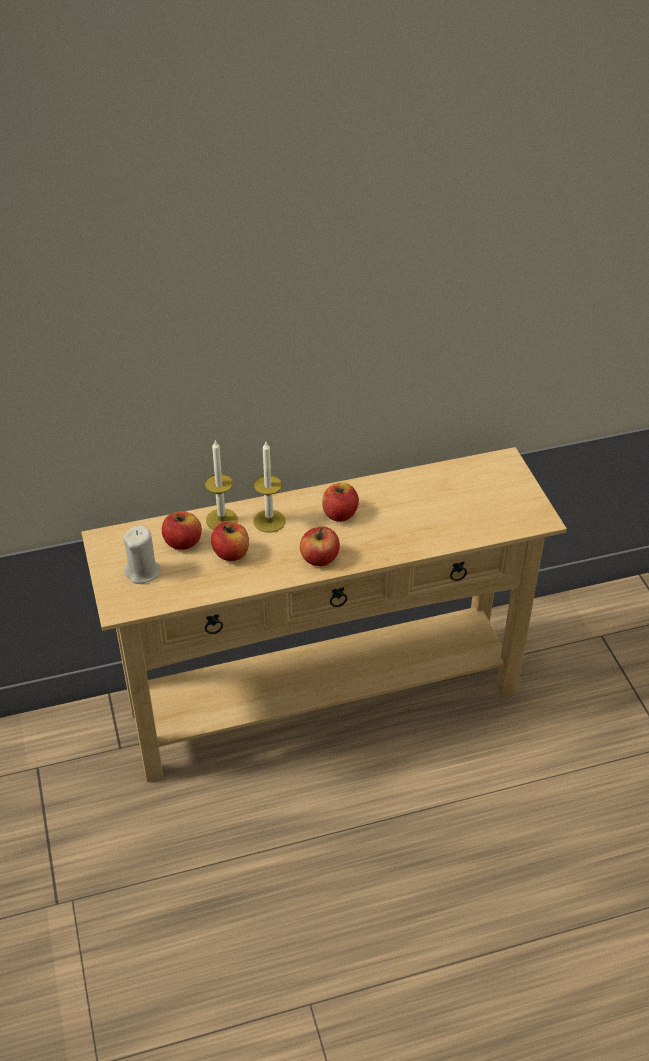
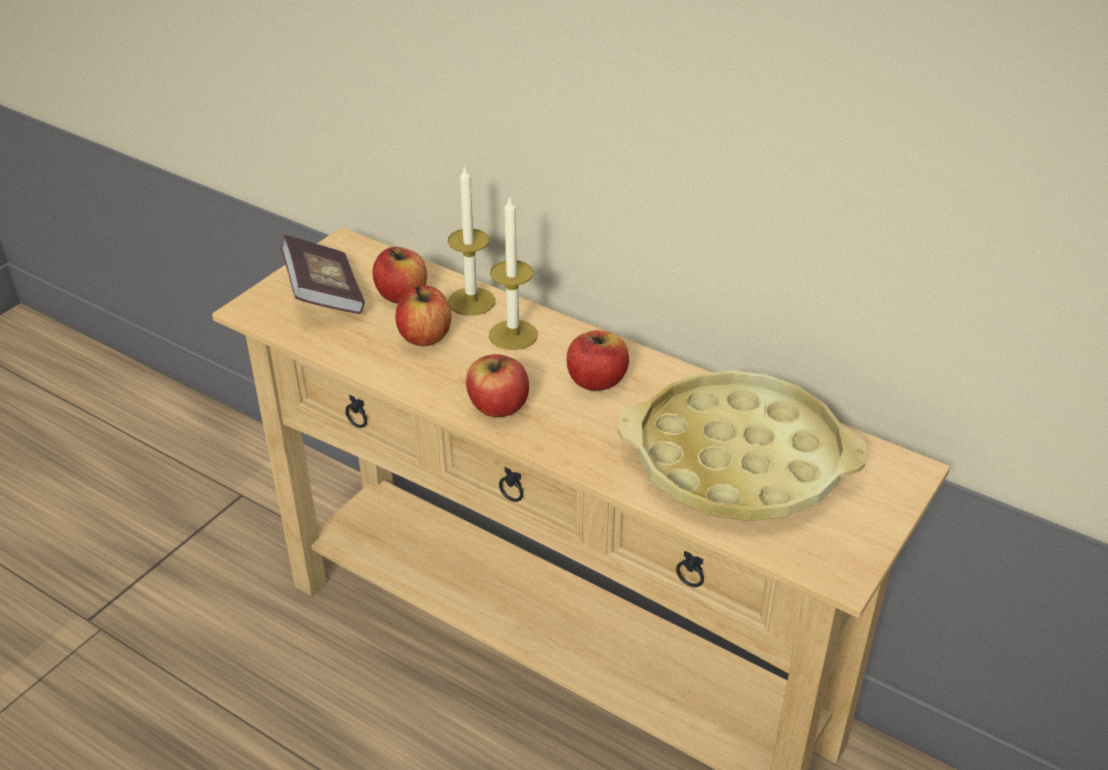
camera: 50 degrees right, 5 degrees down
beige candle [123,525,161,584] -> book [281,235,365,314]
none -> yellow tray [618,370,868,521]

